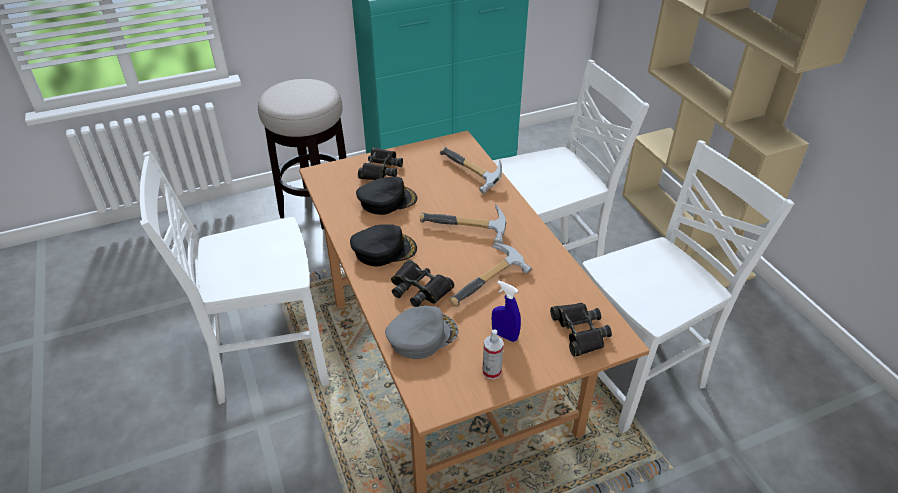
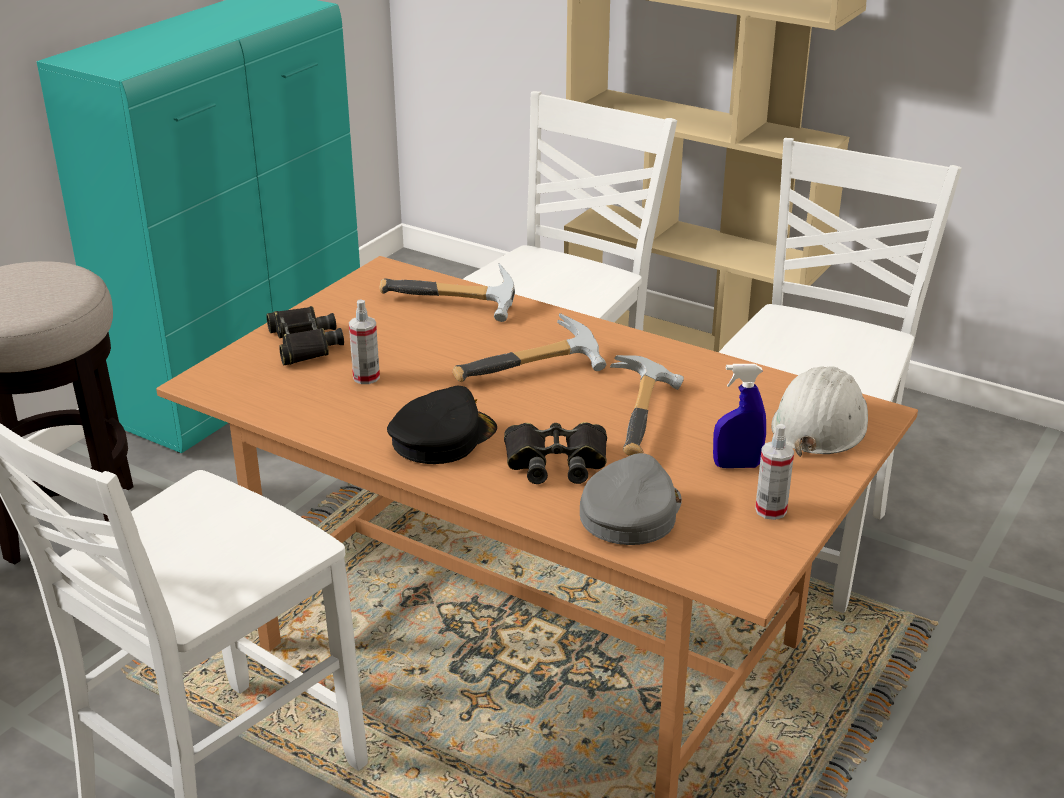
camera: 35 degrees left, 10 degrees down
black cap [356,177,417,215] -> spray bottle [349,299,380,384]
black binoculars [550,303,612,357] -> white hard hat [771,366,868,457]

